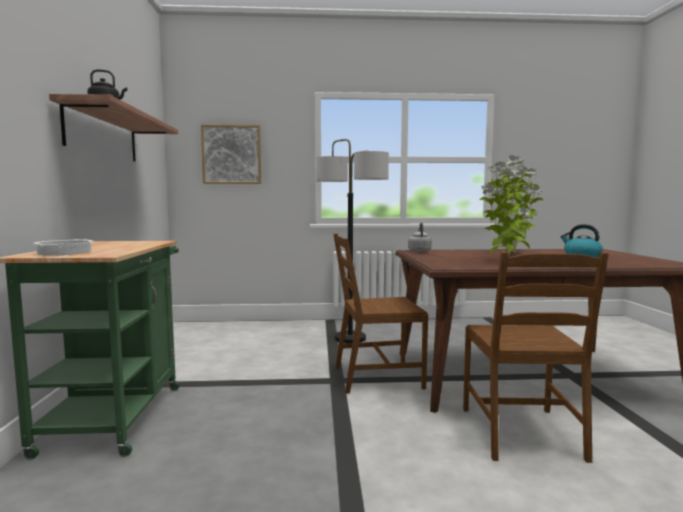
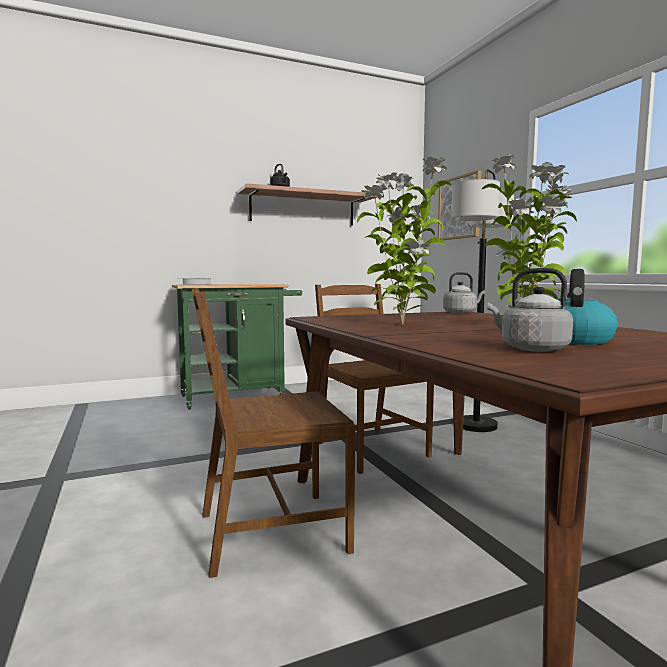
camera: 70 degrees right, 0 degrees up
none -> grey kettle [487,268,573,352]

